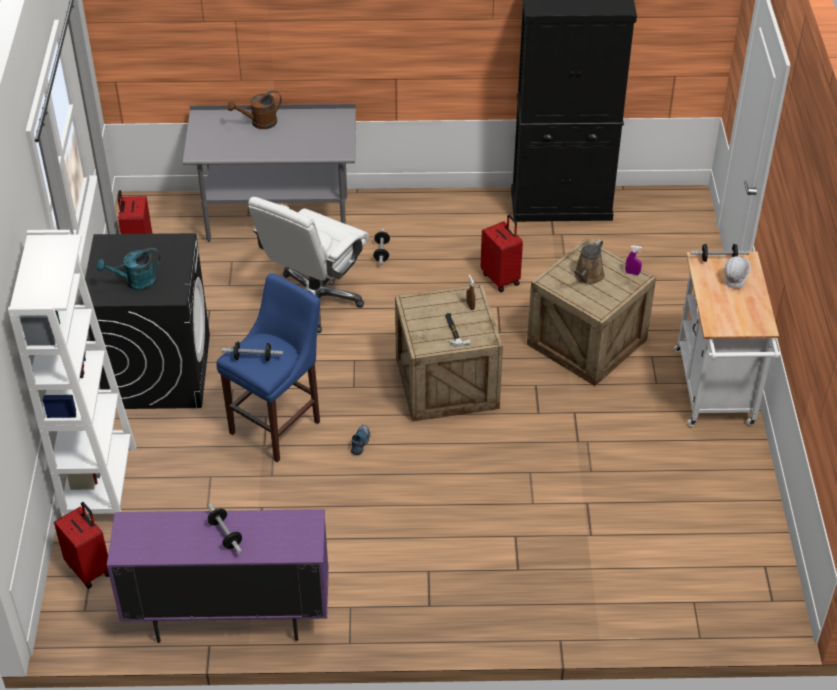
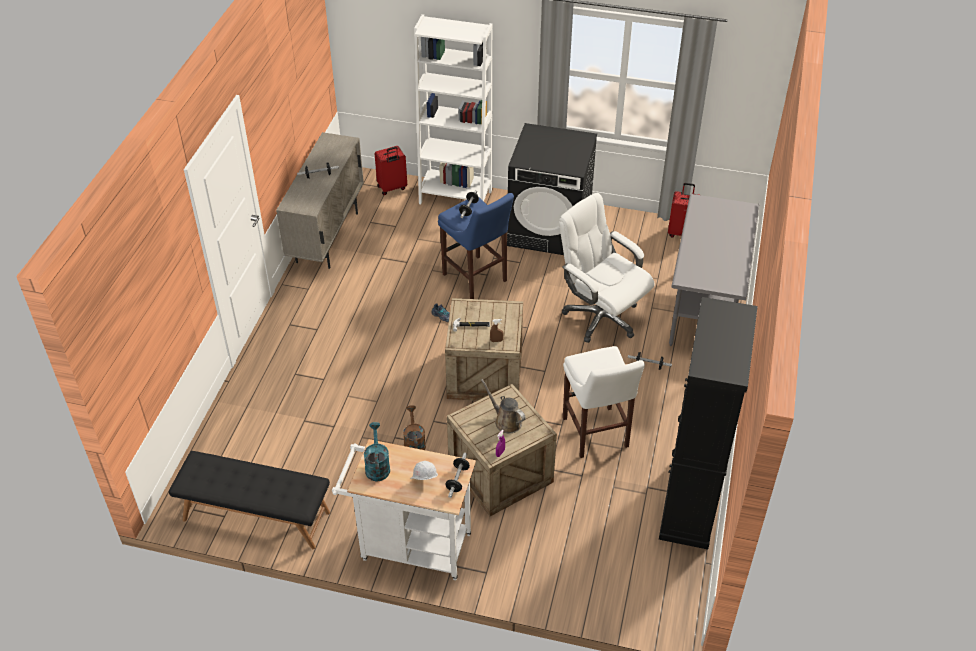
camera: 105 degrees right, 0 degrees up
turquoise watering can [97,248,160,291] -> turquoise watering can moved to [364,422,390,481]
purple cabinet [107,509,329,643] -> beige cabinet [276,132,364,269]
brown watering can [228,90,282,129] -> brown watering can moved to [403,405,426,450]
red suitcase [481,215,523,292] -> white stool [563,346,645,458]
none -> black bench [169,451,330,549]

